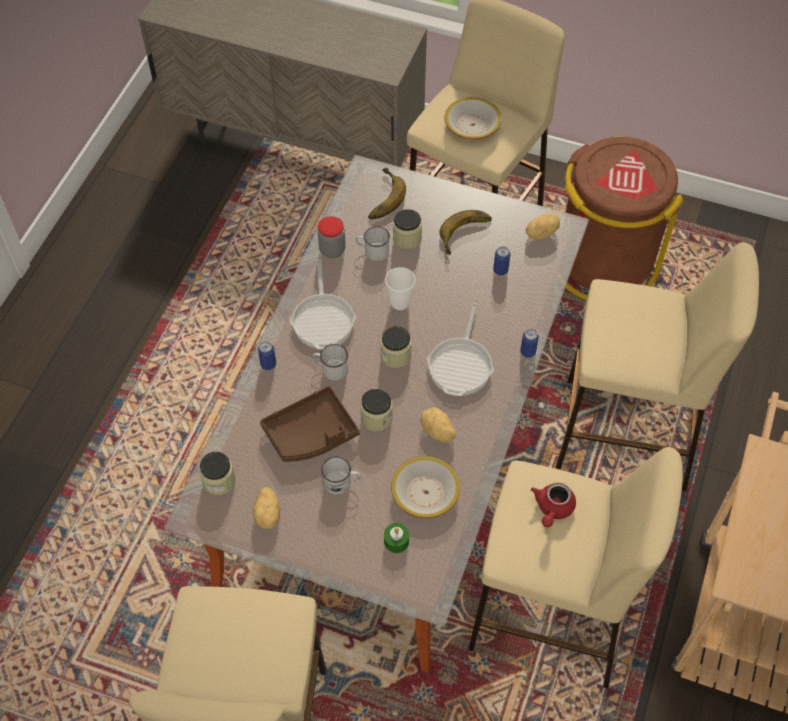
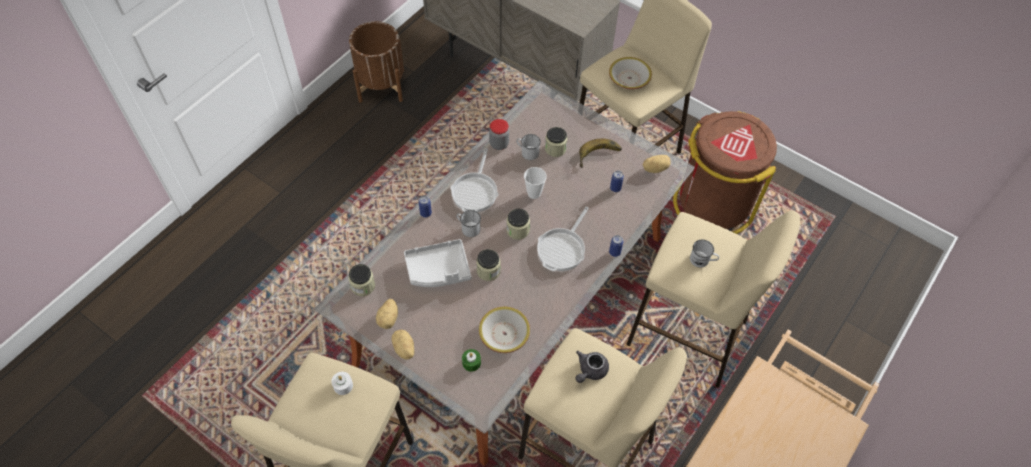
camera: 15 degrees right, 0 degrees up
brown tray [260,386,360,462] -> grey tray [404,239,471,287]
white mug [321,456,361,494] -> white mug moved to [690,240,719,268]
banana [368,168,406,219] -> none
potato [420,407,456,442] -> potato moved to [392,330,414,360]
red teapot [531,483,576,527] -> grey teapot [576,351,609,383]
none -> white candle [331,372,353,395]
none -> brown planter [349,21,404,103]

